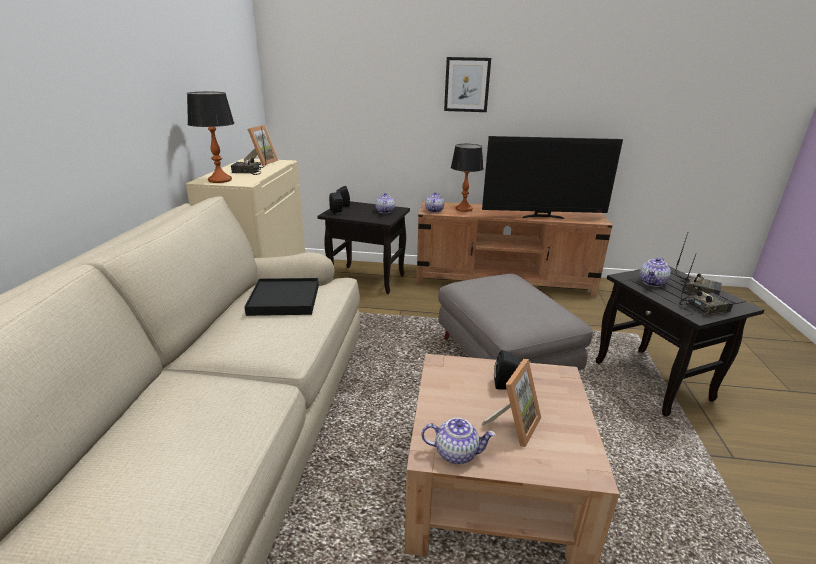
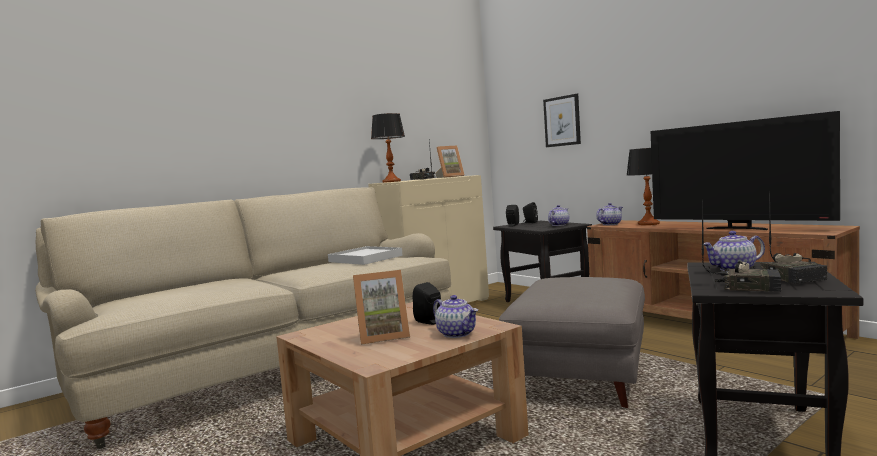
camera: 45 degrees right, 20 degrees down
black tray [245,278,319,316] -> white tray [328,246,403,265]
teapot [422,418,496,464] -> teapot moved to [433,295,478,338]
picture [444,57,491,112] -> picture moved to [543,94,581,147]

